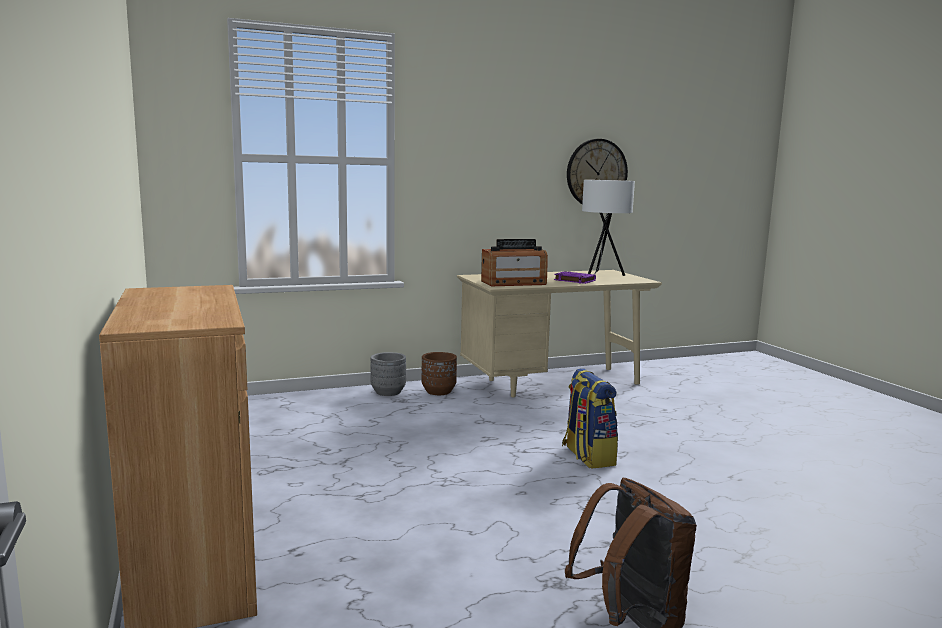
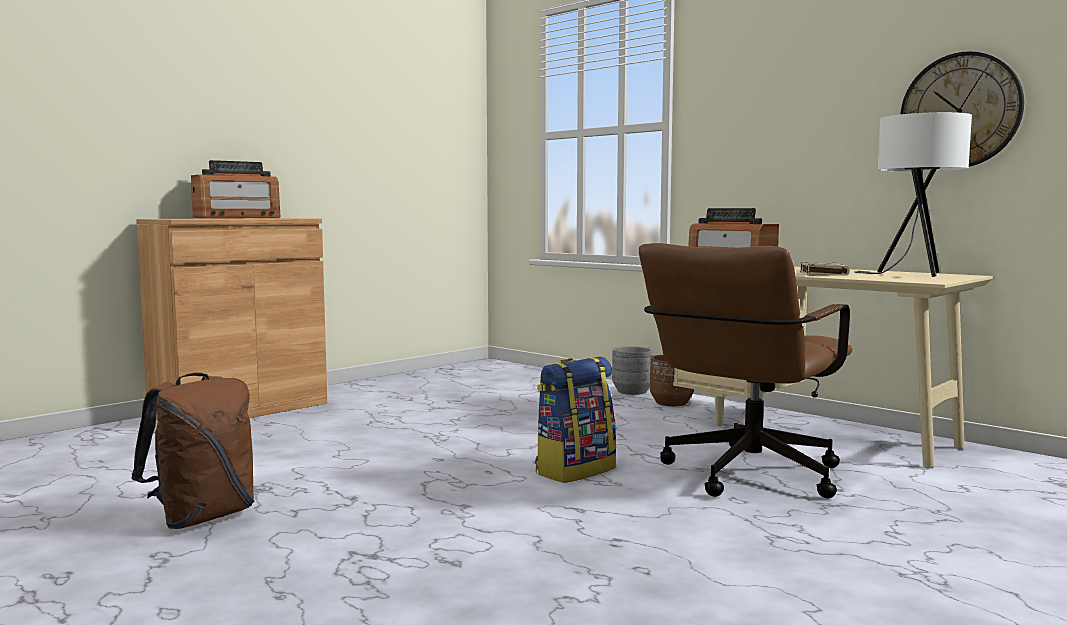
camera: 65 degrees right, 5 degrees down
purple book [554,271,596,284] -> beige book [799,262,850,276]
none -> radio [191,160,281,219]
none -> brown office chair [639,243,853,499]

